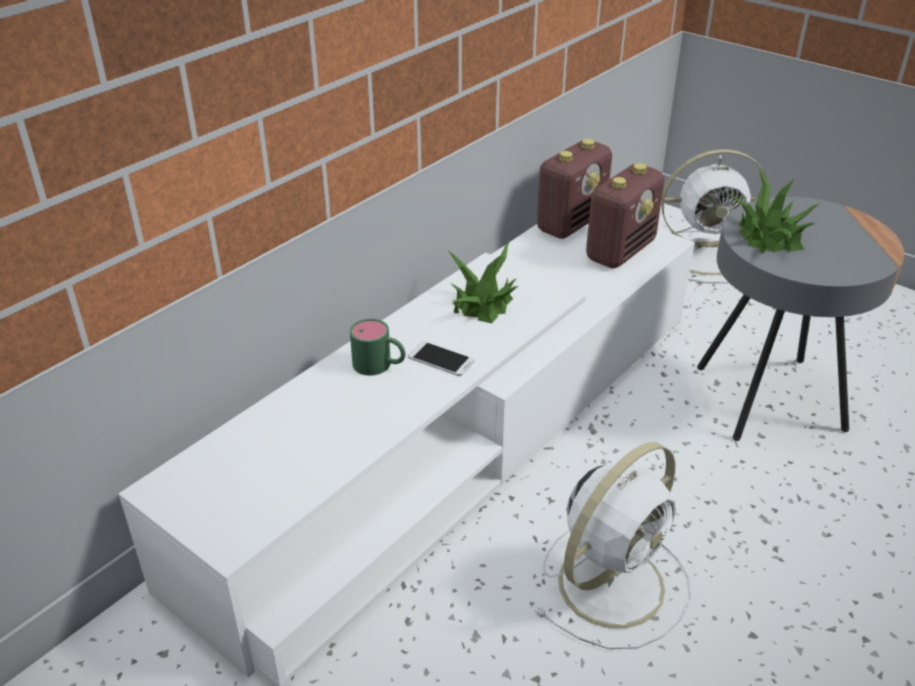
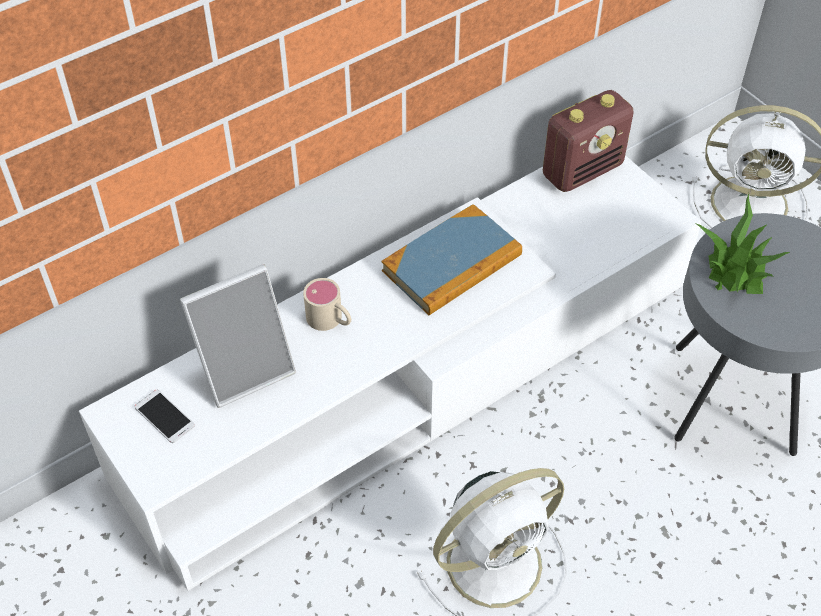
camera: 15 degrees right, 15 degrees up
green mug [350,319,406,376] -> beige mug [303,278,351,331]
phone [408,341,474,376] -> phone moved to [134,390,195,443]
potted plant [449,241,519,323] -> book [382,204,522,315]
radio [586,163,664,268] -> none
none -> picture frame [180,264,296,408]

